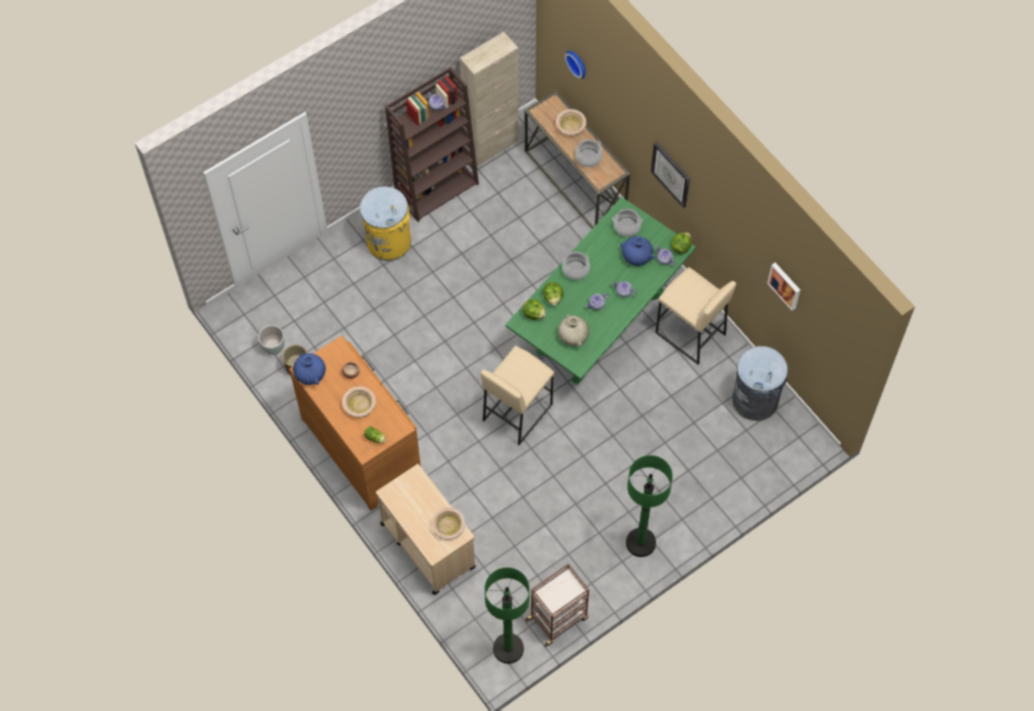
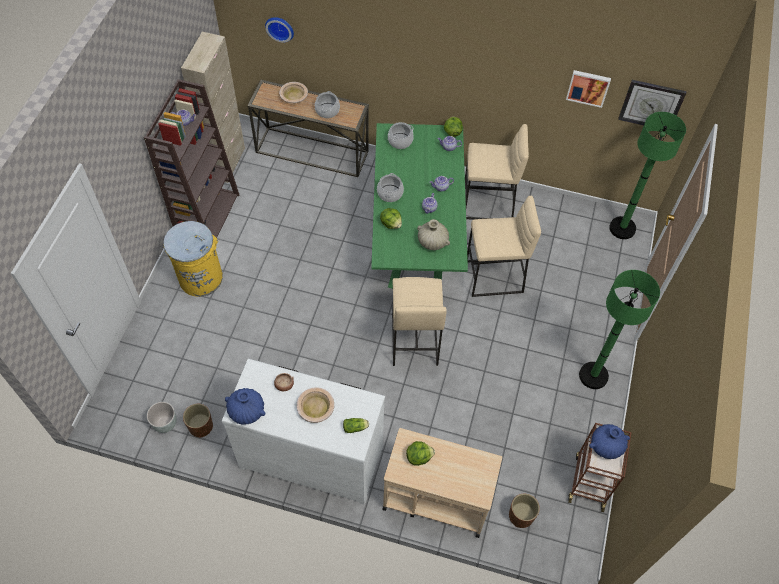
camera: 40 degrees left, 5 degrees down
brown dresser [289,335,421,511] -> white dresser [222,358,385,505]
beige bowl [431,508,465,540] -> none
green floor lamp [485,567,530,664] -> green floor lamp moved to [609,112,686,239]
lettuce [522,299,546,320] -> lettuce moved to [406,441,435,466]
blue vase [620,236,655,266] -> blue vase moved to [589,424,630,459]
wall clock [651,142,690,208] -> wall clock moved to [618,80,687,125]
grey trash can [733,346,788,421] -> none
none -> beige stool [467,196,541,297]
none -> brown planter [509,494,540,528]

